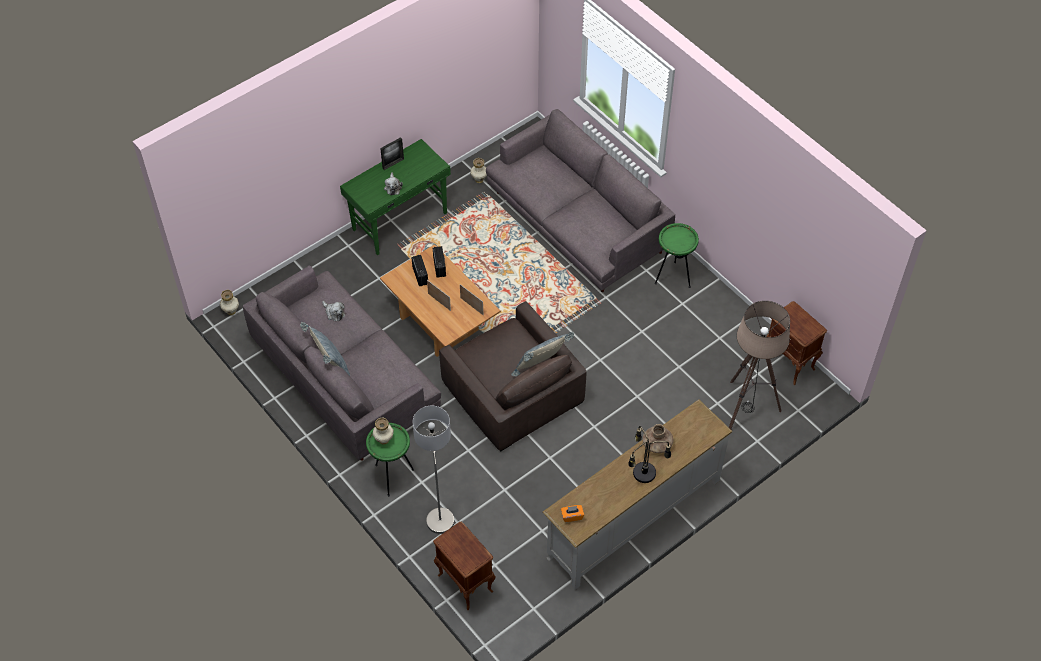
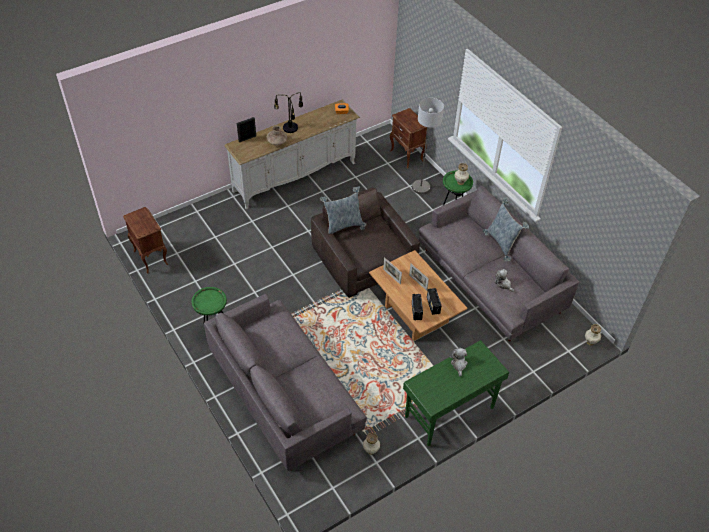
camera: 175 degrees left, 5 degrees down
picture frame [380,137,404,170] -> picture frame moved to [237,117,256,142]
floor lamp [729,301,790,429] -> none

